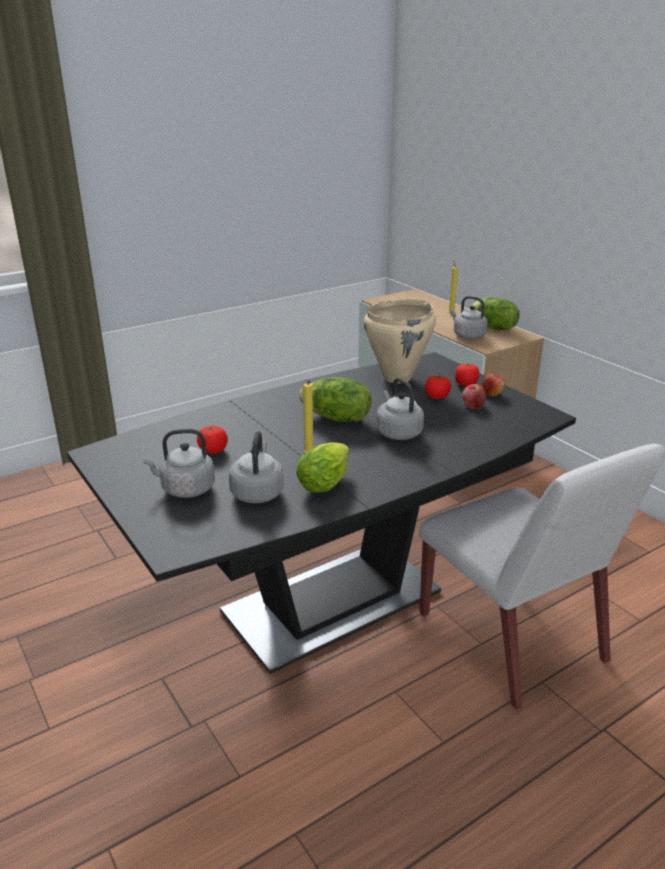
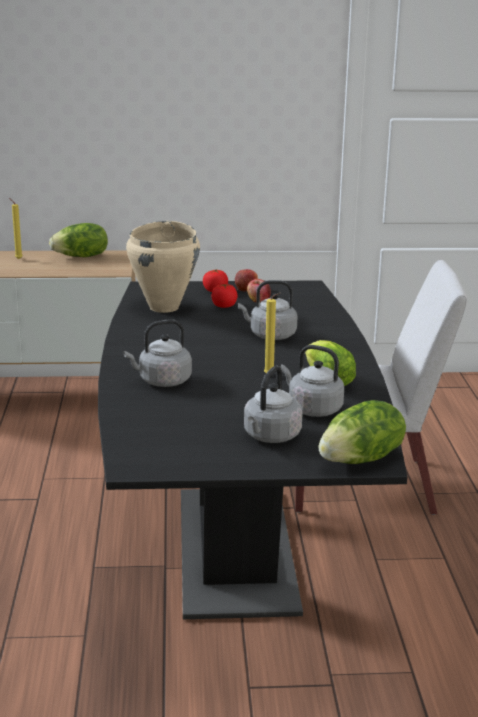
camera: 60 degrees left, 5 degrees down
tomato [197,426,228,454] -> none
lettuce [299,377,371,422] -> lettuce moved to [318,400,406,464]
grey kettle [450,296,487,339] -> grey kettle moved to [123,319,192,387]

